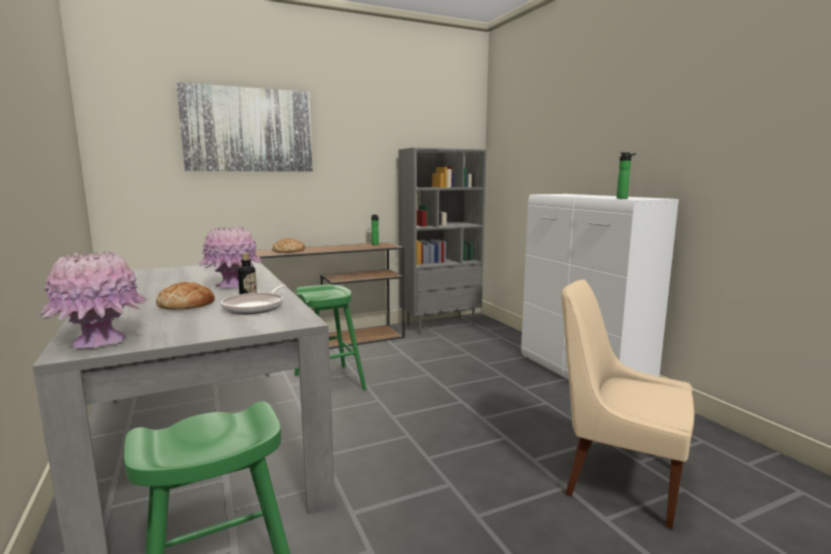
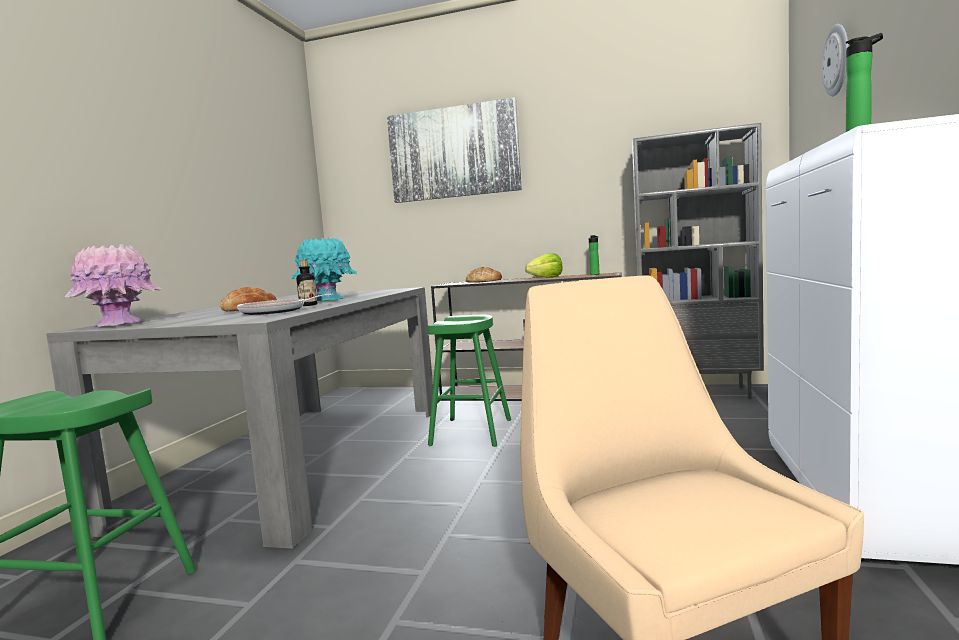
camera: 40 degrees right, 5 degrees down
pink vase [198,226,263,289] -> turquoise vase [291,237,357,301]
none -> lettuce [525,253,563,278]
none -> wall clock [822,24,849,96]

